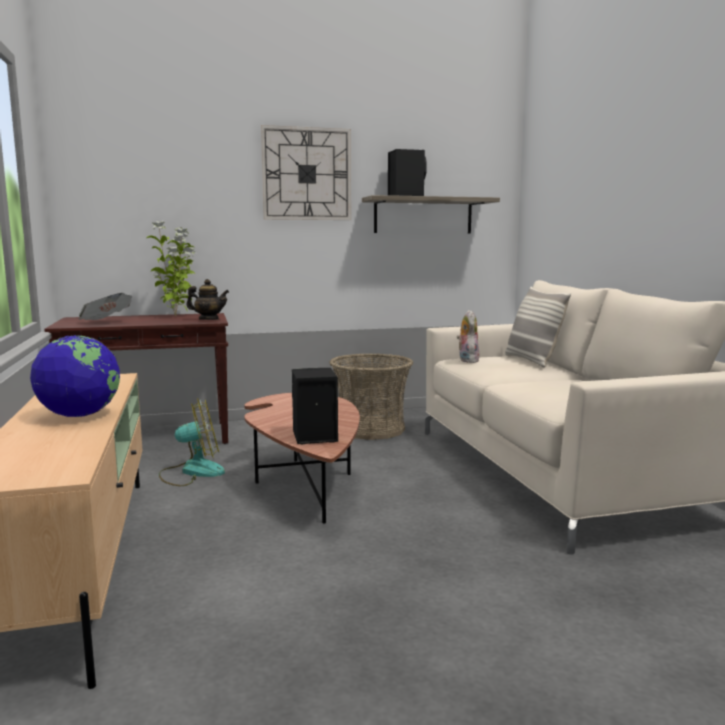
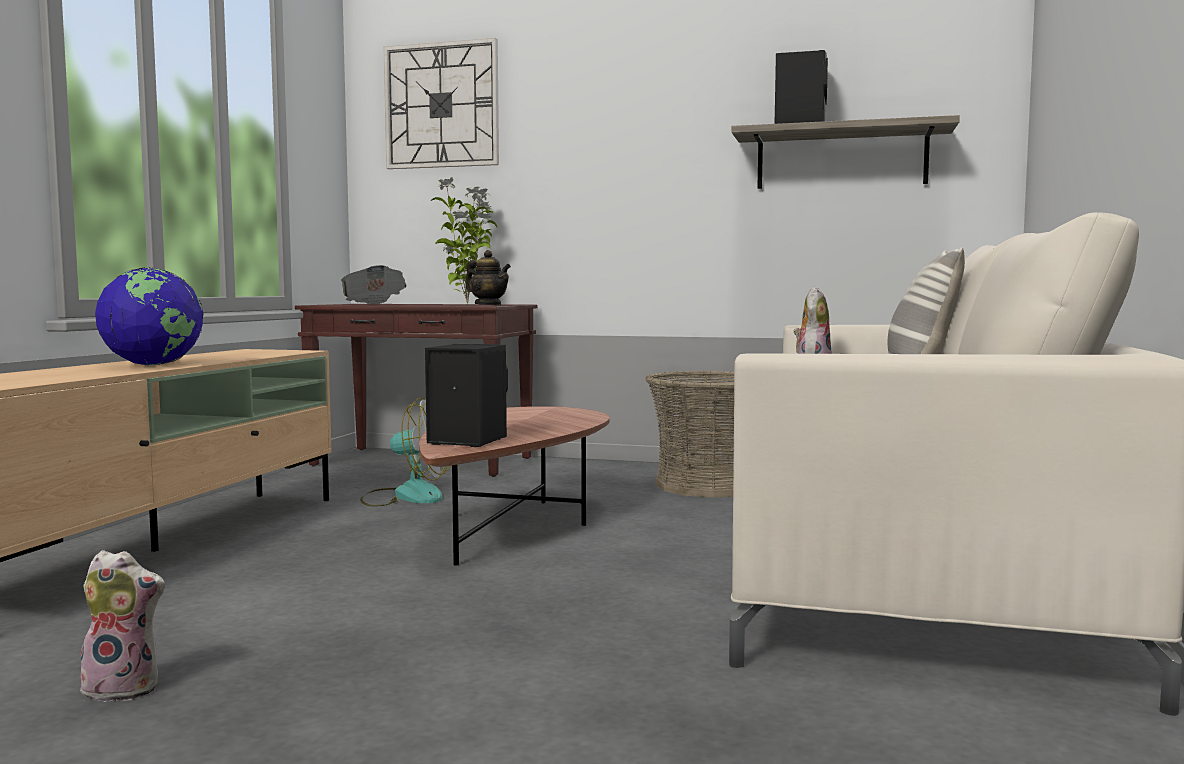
camera: 30 degrees right, 5 degrees down
wall clock [261,125,351,220] -> wall clock moved to [384,38,499,169]
none -> plush toy [74,550,165,702]

